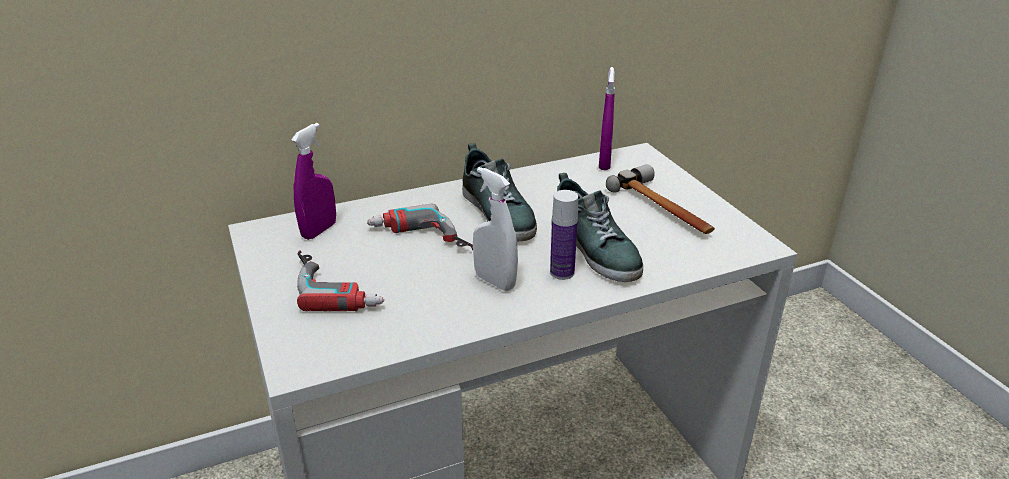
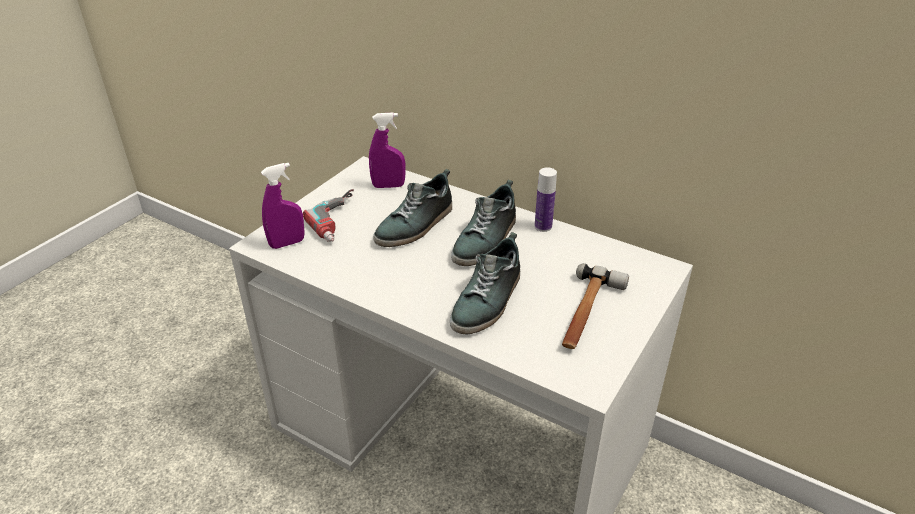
camera: 55 degrees right, 5 degrees up
power drill [367,204,473,250] -> shoe [373,169,452,247]
white spray bottle [473,167,518,291] -> none
bottle [550,190,578,280] -> bottle moved to [535,167,557,232]
purple spray bottle [599,67,615,170] -> purple spray bottle moved to [261,163,305,249]

